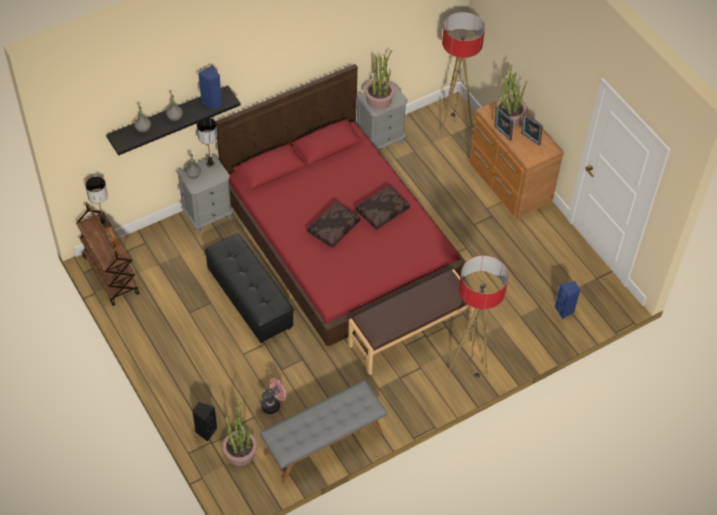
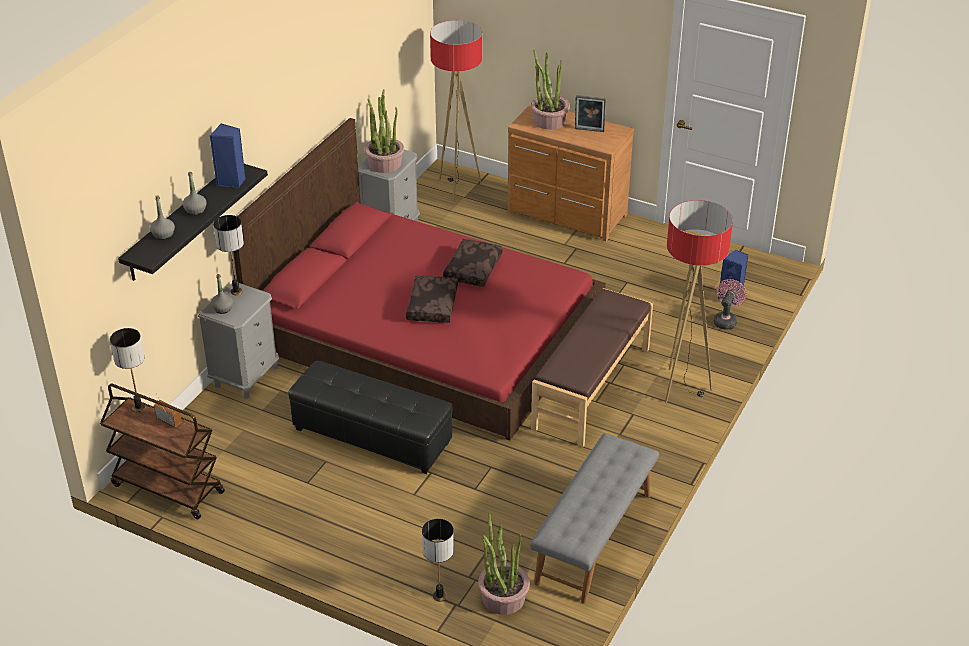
camera: 30 degrees left, 15 degrees down
black speaker [192,402,217,442] -> table lamp [422,519,454,602]
pink fan [261,378,286,414] -> pink fan moved to [714,279,747,330]
picture frame [495,107,513,141] -> none

